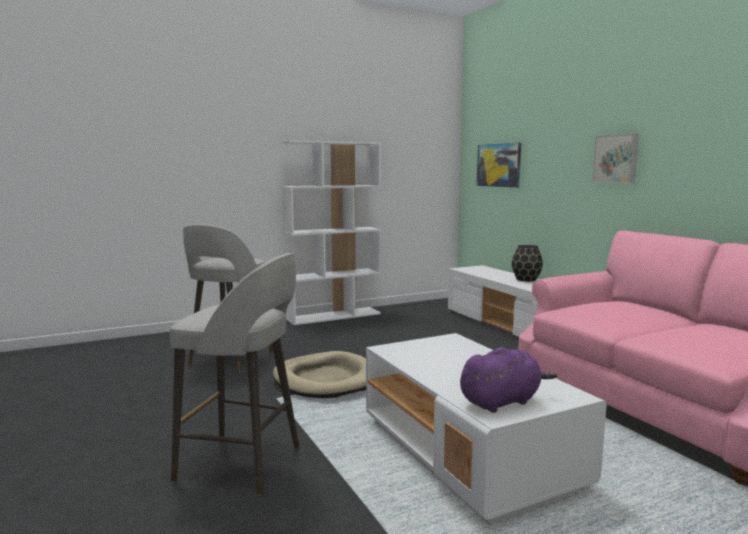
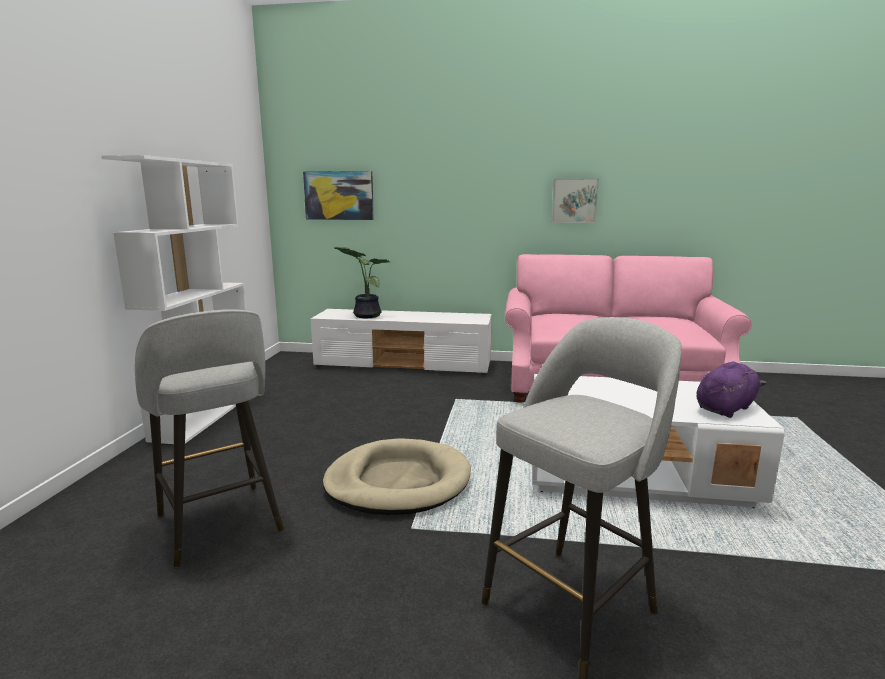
camera: 55 degrees left, 5 degrees up
purple plush toy [460,347,557,413] -> purple plush toy turned 45 degrees clockwise [697,361,766,418]
black vase [512,245,543,282] -> none
picture [592,134,639,183] -> picture moved to [552,178,599,223]
none -> potted plant [334,247,390,318]

